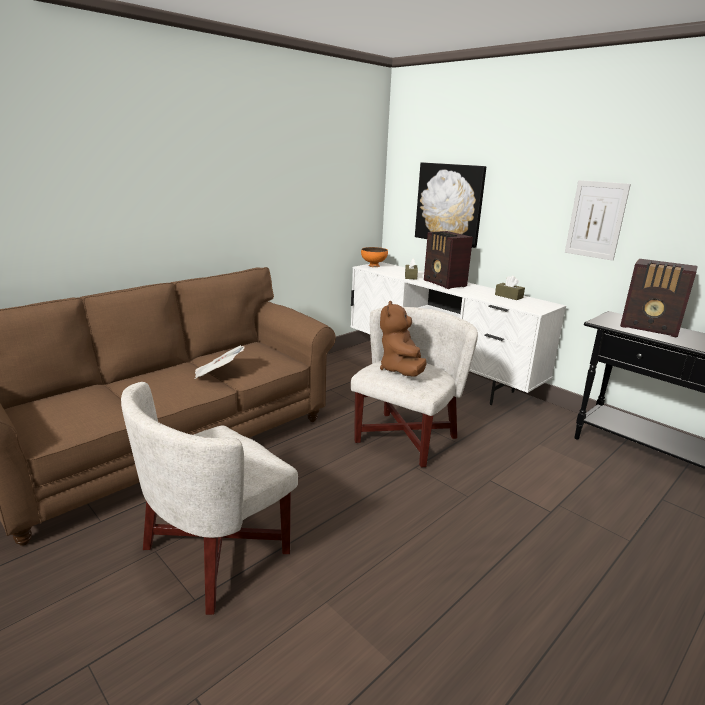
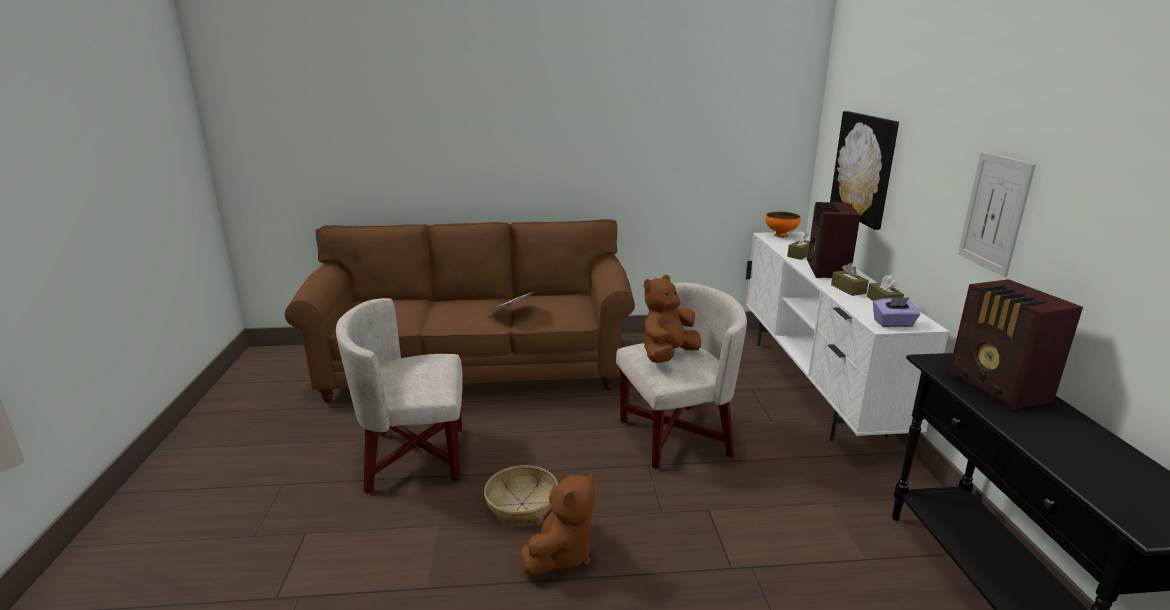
camera: 40 degrees right, 0 degrees up
none -> basket [484,465,558,525]
none -> brown plush toy [520,472,595,576]
none -> brown tissue box [831,263,869,296]
none -> purple tissue box [873,297,920,327]

